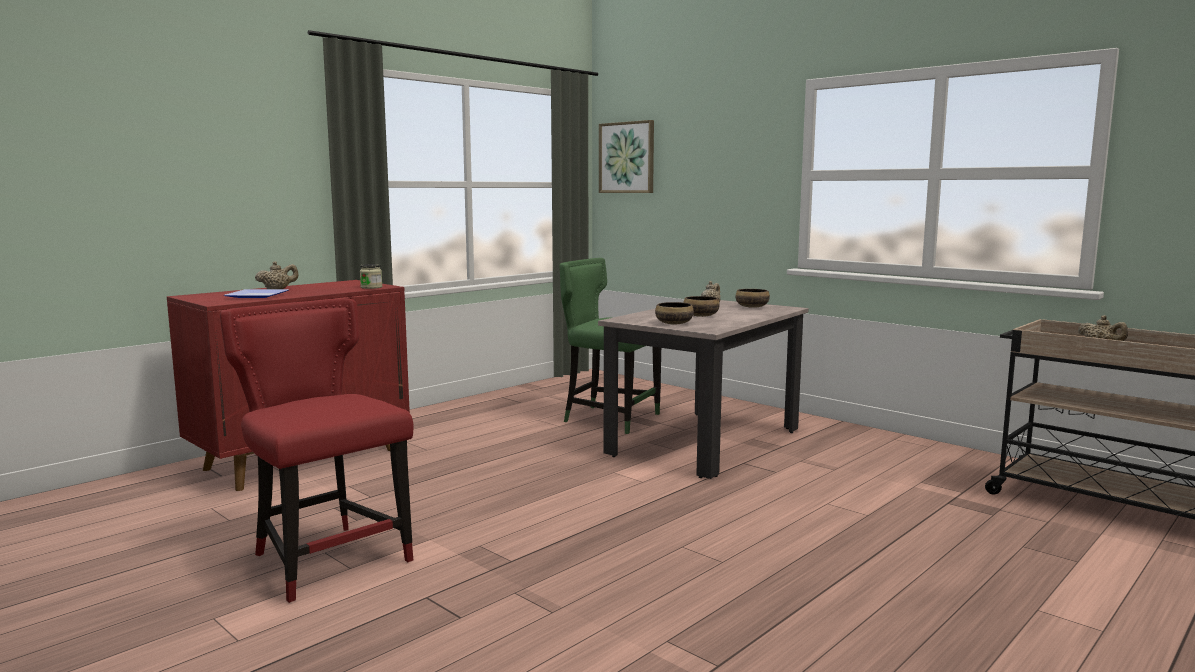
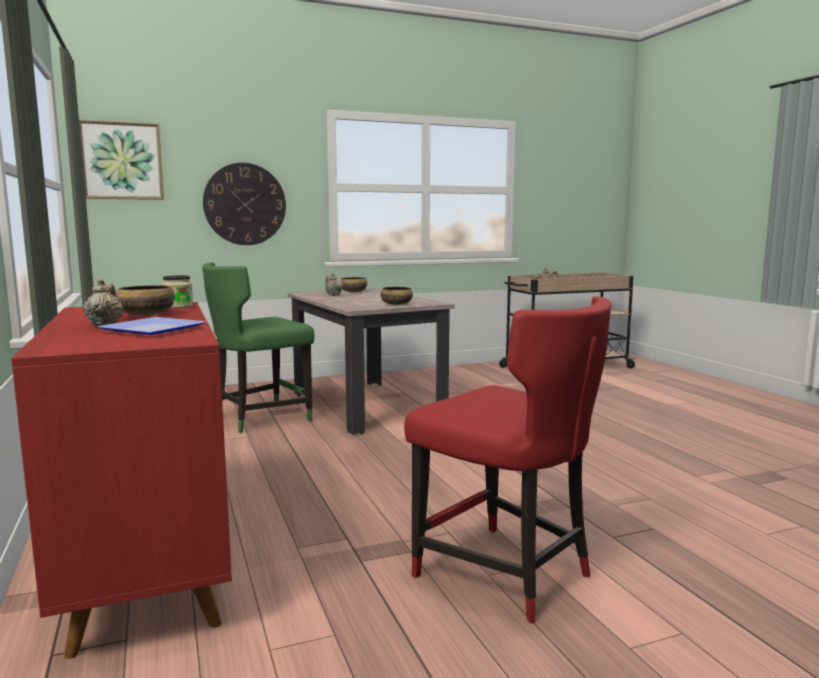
camera: 65 degrees left, 0 degrees up
red chair [220,298,413,603] -> red chair turned 120 degrees counterclockwise [404,296,611,623]
bowl [683,296,720,317] -> bowl moved to [116,285,175,315]
none -> wall clock [203,163,286,245]

